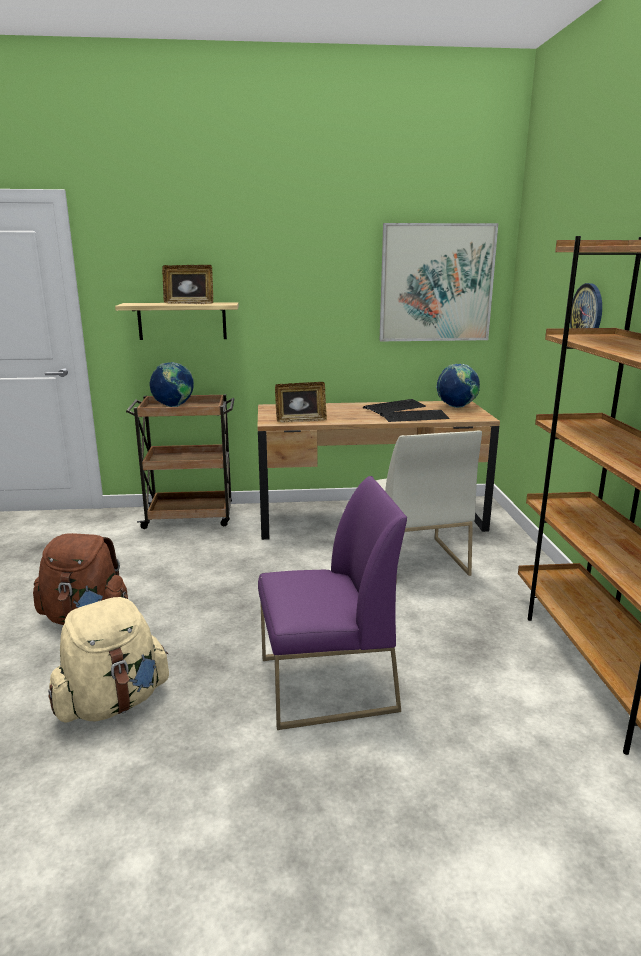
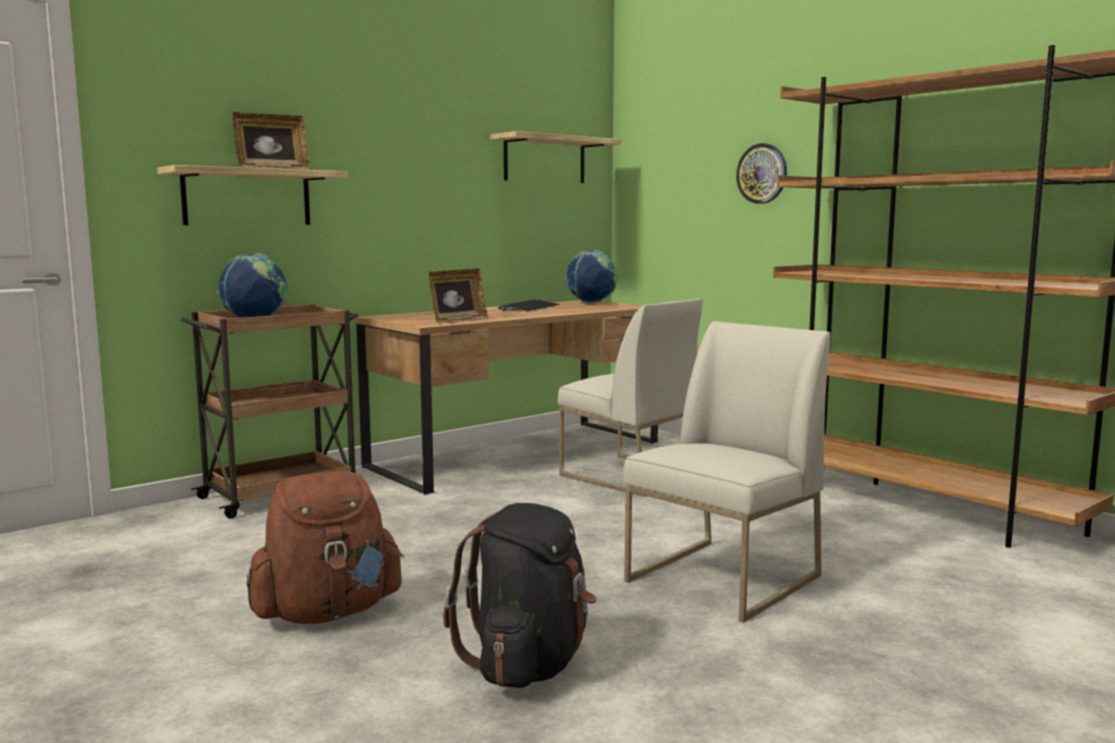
camera: 35 degrees left, 10 degrees down
beige backpack [48,597,169,722] -> black backpack [443,503,596,688]
purple chair [258,476,407,730] -> white chair [623,321,830,623]
picture [379,223,498,341] -> shelf [490,131,622,183]
keyboard [380,410,449,422] -> none

